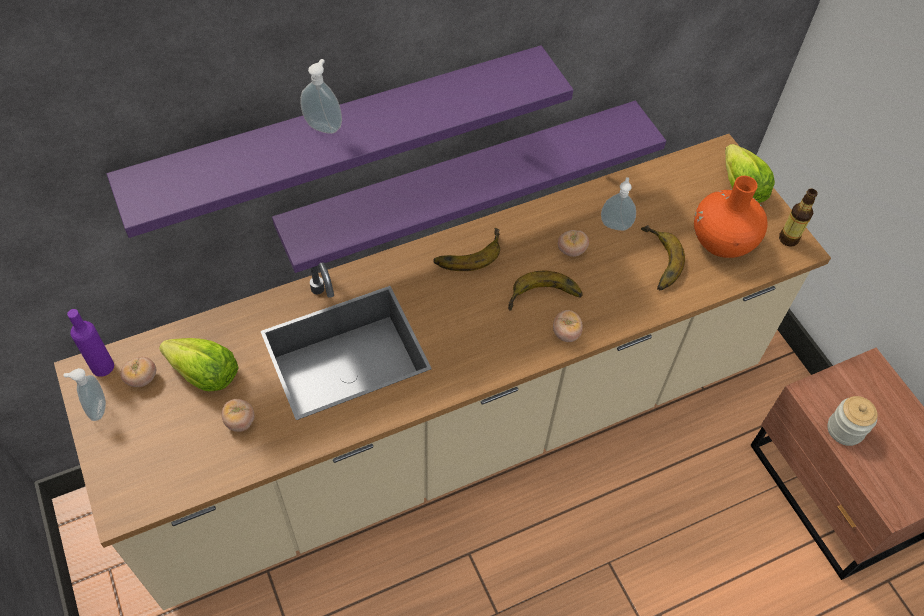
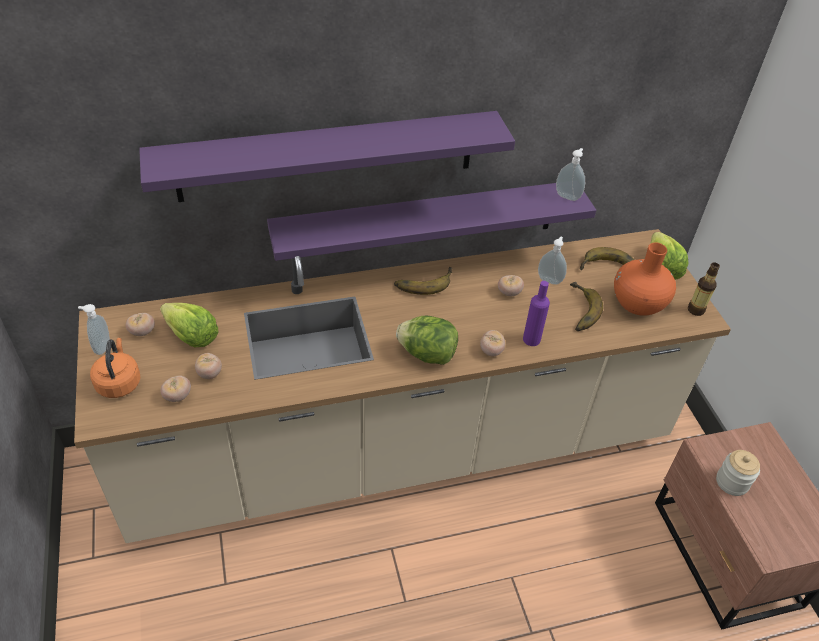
camera: 10 degrees right, 10 degrees down
purple bottle [67,309,114,377] -> purple bottle moved to [523,281,550,346]
soap dispenser [300,59,342,134] -> soap dispenser moved to [556,148,585,201]
banana [508,271,583,311] -> banana moved to [580,247,634,270]
none -> orange kettle [90,338,141,398]
none -> tomato [160,375,191,402]
none -> lettuce [396,315,458,365]

